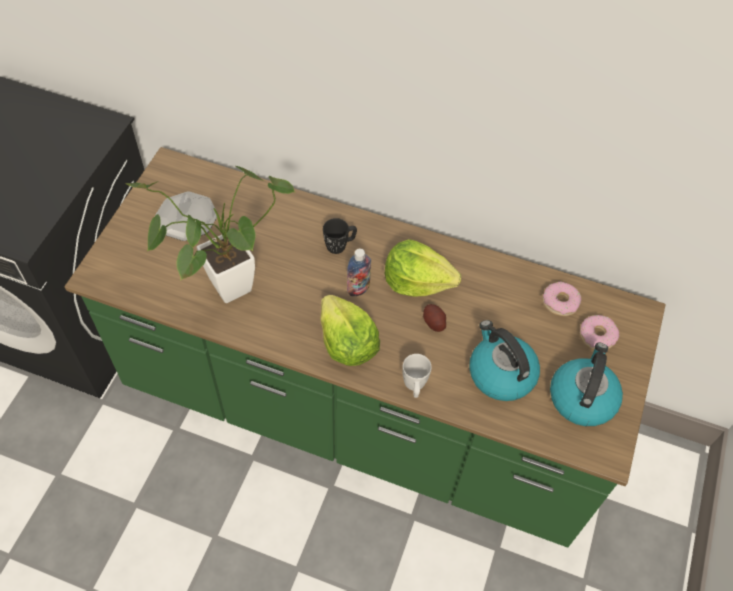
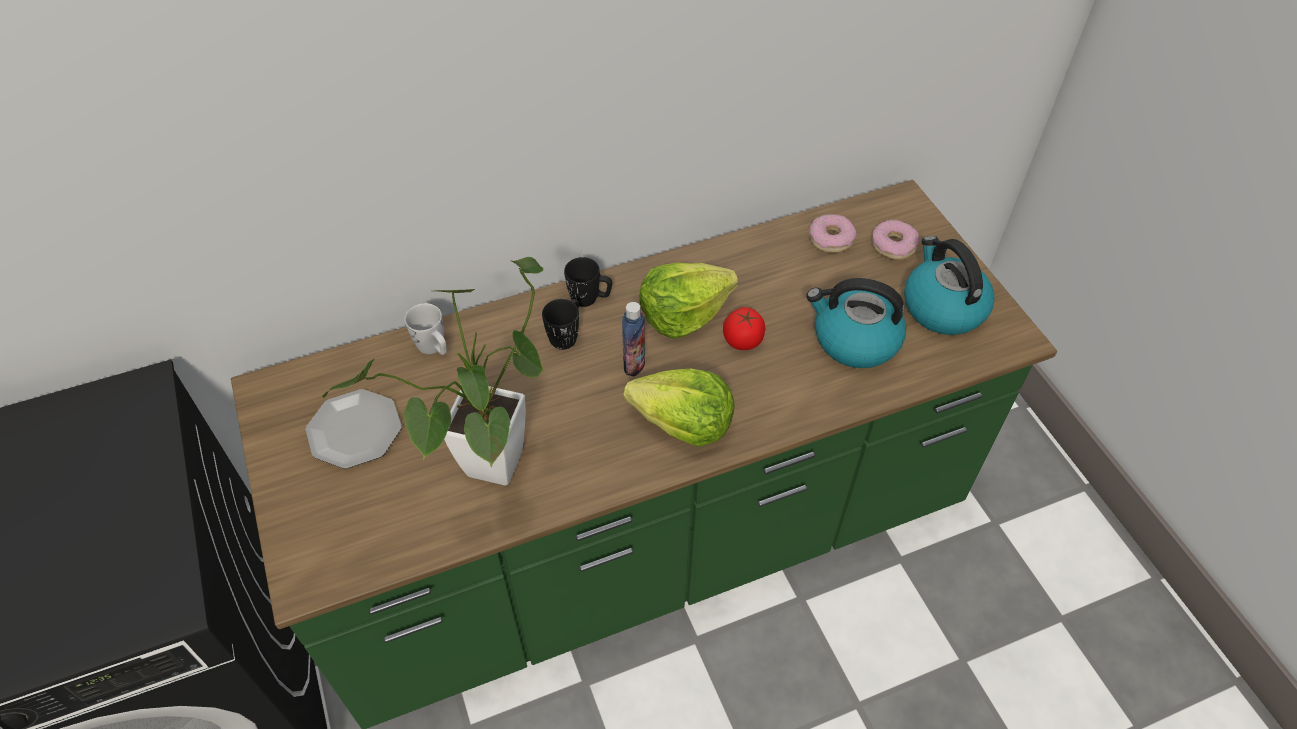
camera: 40 degrees left, 5 degrees down
white mug [403,354,432,398] -> white mug moved to [405,303,447,355]
potato [423,304,446,332] -> tomato [723,307,766,350]
none -> black mug [564,257,612,307]

